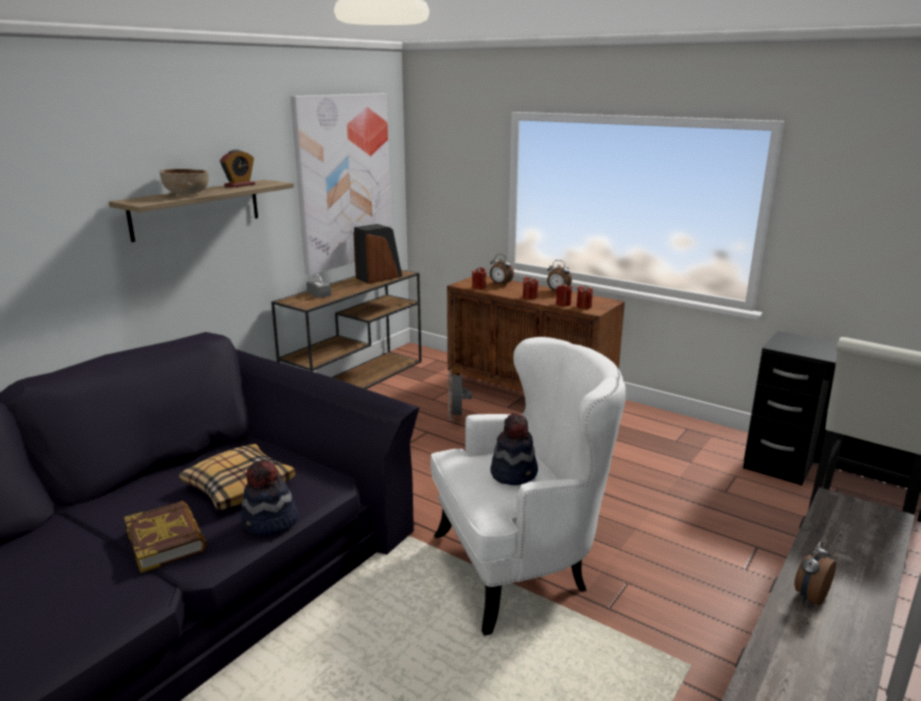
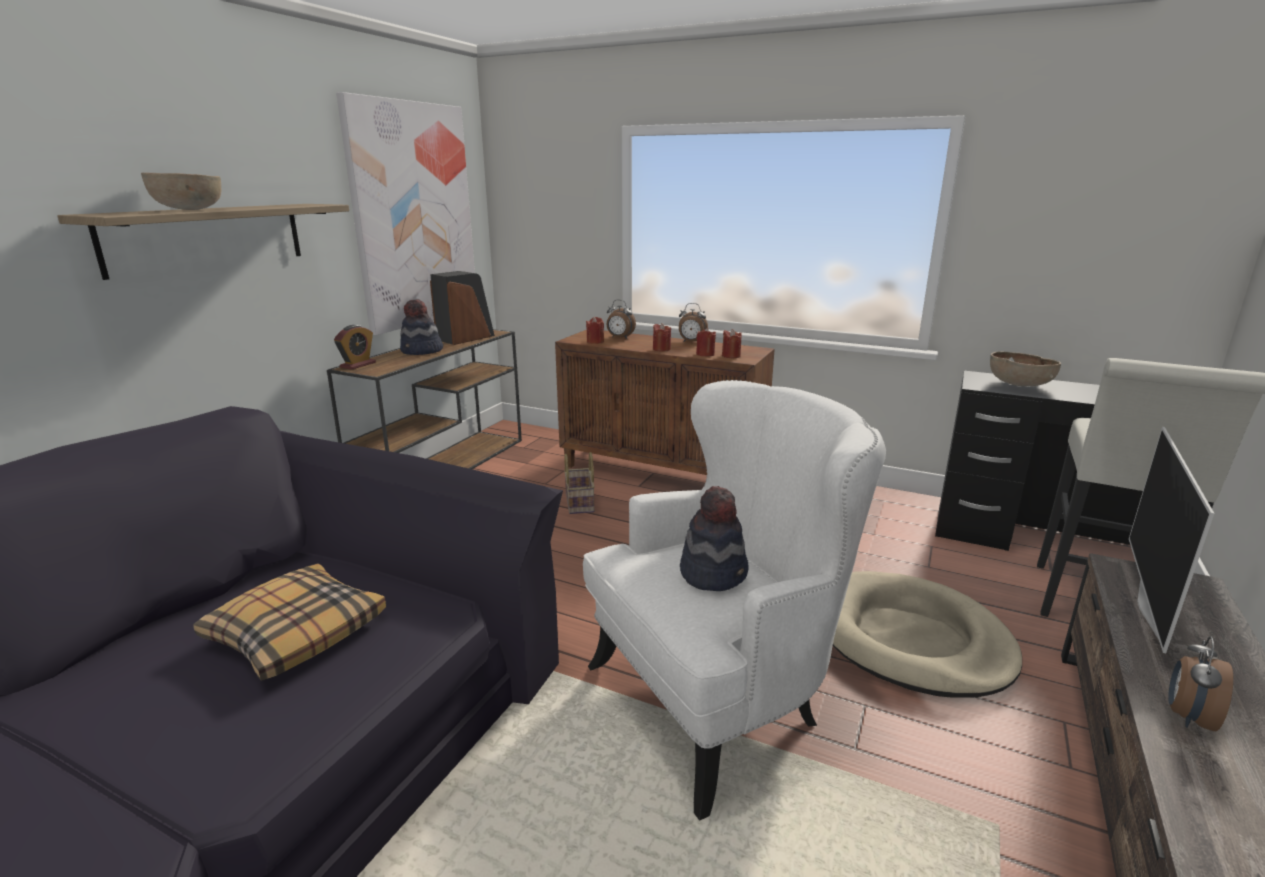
camera: 10 degrees left, 0 degrees up
book [124,501,206,573] -> none
alarm clock [220,150,255,188] -> alarm clock moved to [334,325,376,370]
hat [241,460,299,536] -> hat moved to [400,300,443,355]
grey tissue box [306,273,331,298] -> none
grey fan [448,369,472,421] -> basket [564,452,595,514]
none -> beige dog bed [833,571,1022,698]
none -> brown bowl [990,351,1061,386]
none -> television [1129,427,1214,654]

